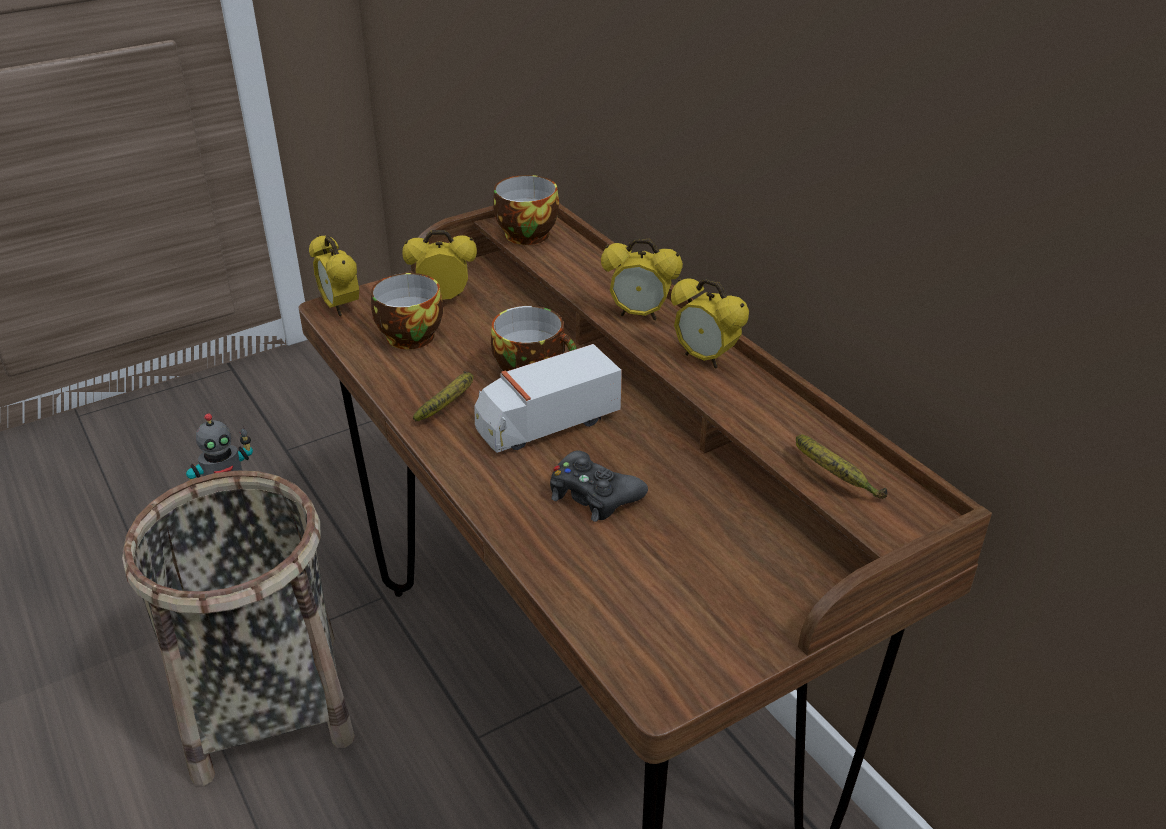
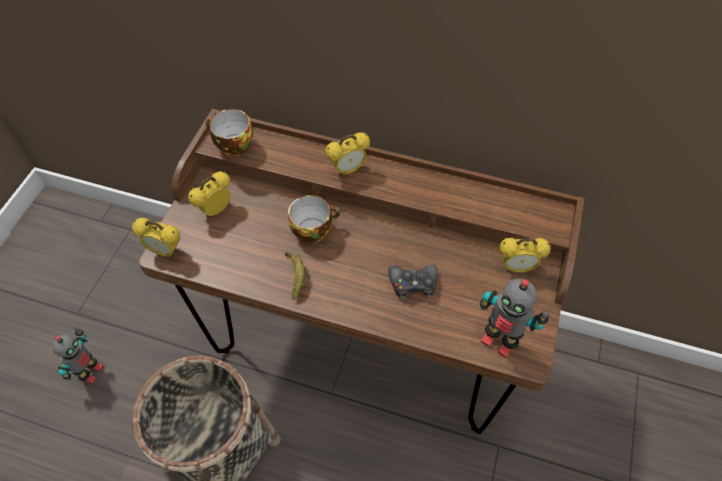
camera: 40 degrees left, 20 degrees up
cup [371,273,443,349] -> none
toy truck [475,344,622,453] -> none
alarm clock [671,278,749,369] -> alarm clock moved to [499,238,551,272]
banana [796,434,887,499] -> none
none -> toy robot [480,278,549,358]

